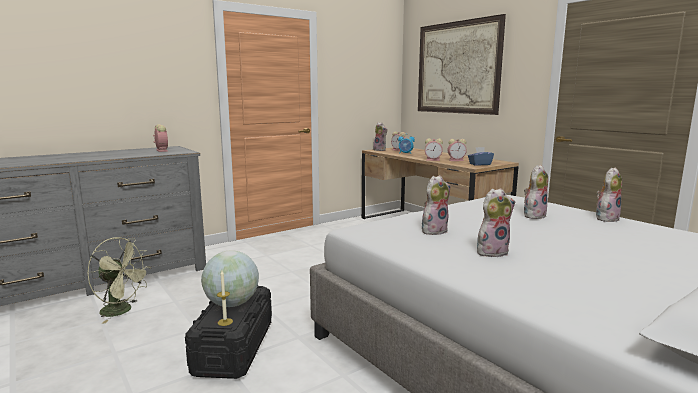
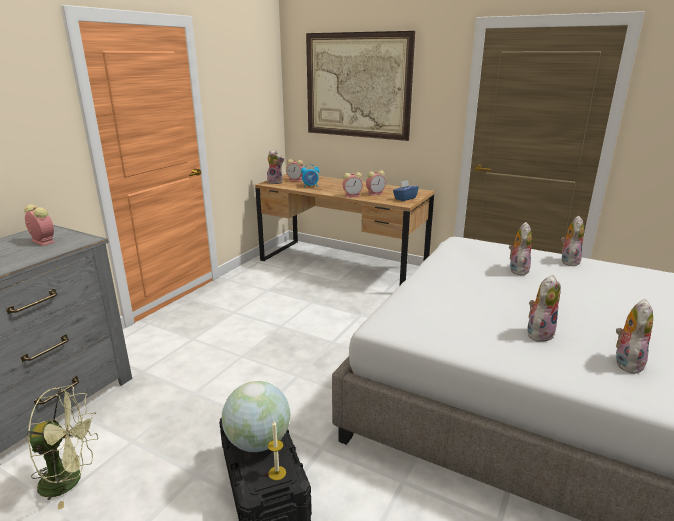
camera: 25 degrees left, 10 degrees up
plush toy [422,175,451,235] -> plush toy moved to [616,299,653,374]

